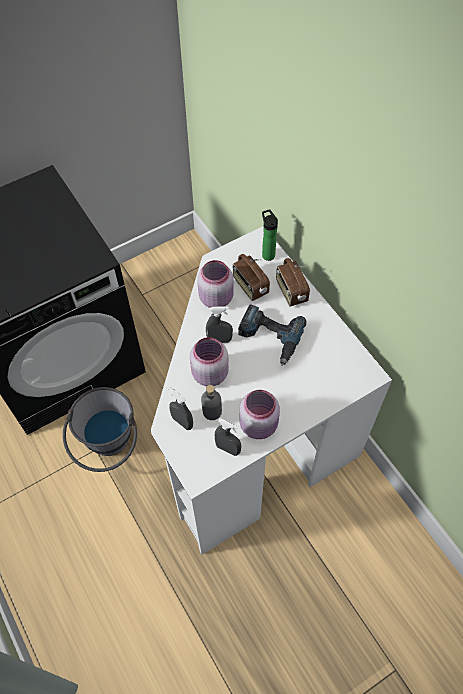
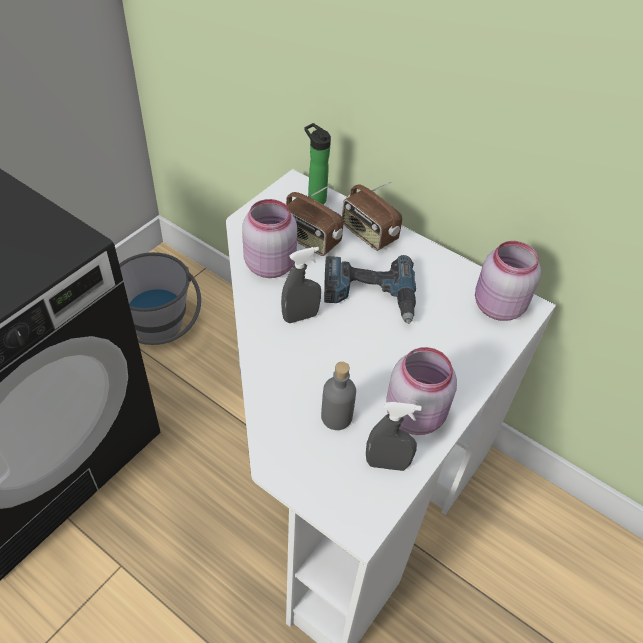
camera: 25 degrees left, 10 degrees down
grey bucket [63,387,137,472] -> grey bucket moved to [119,252,201,345]
grey spray bottle [169,387,193,430] -> none
pink jar [190,337,229,386] -> pink jar moved to [475,241,541,321]

